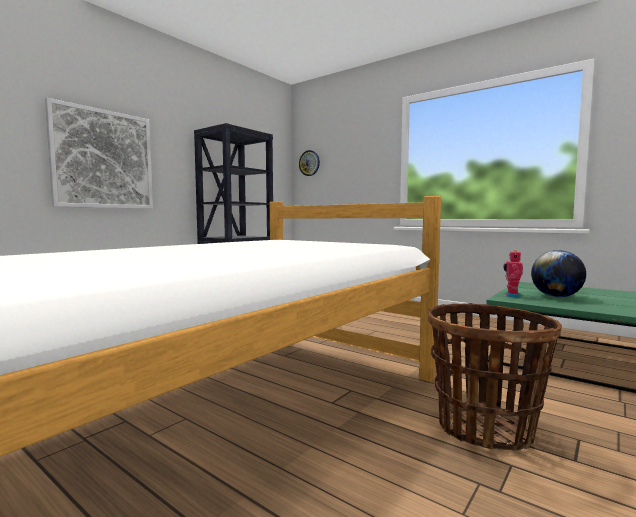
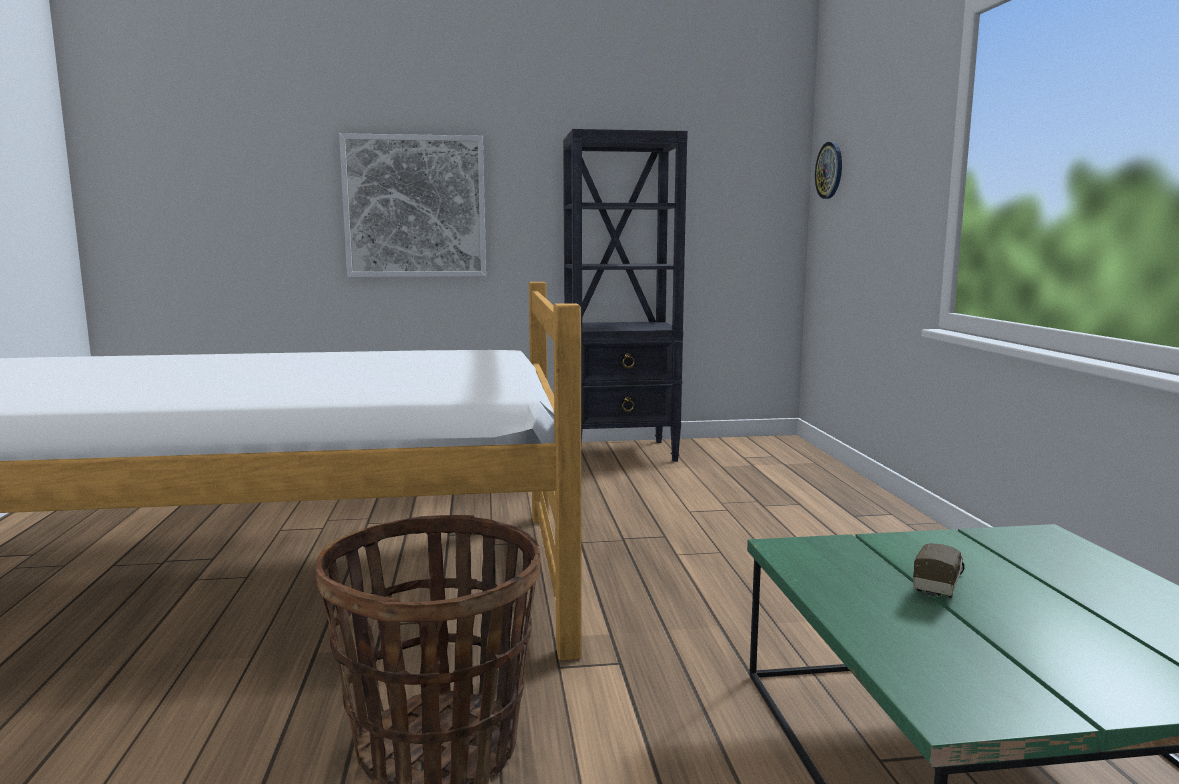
camera: 45 degrees right, 5 degrees up
toy robot [503,250,523,298] -> none
globe [531,250,586,297] -> toy truck [913,543,964,598]

